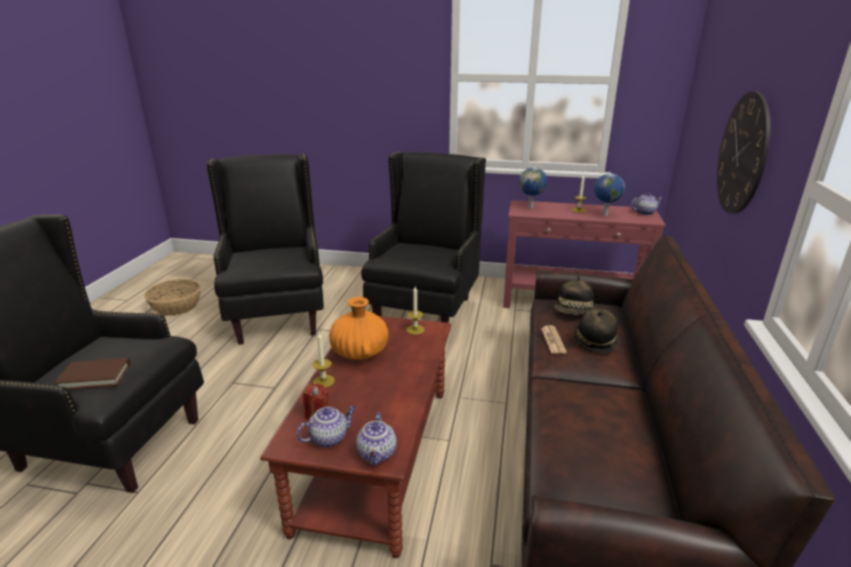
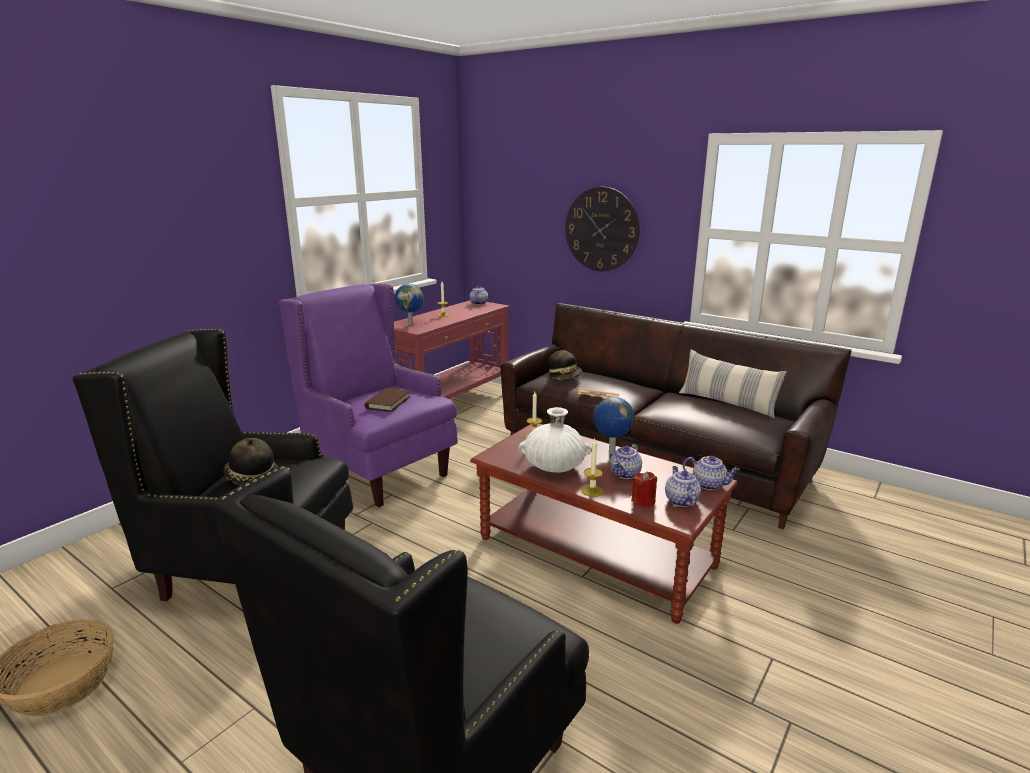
camera: 65 degrees left, 5 degrees down
brown book [54,358,131,390] -> brown book moved to [365,388,411,412]
orange vase [329,297,389,360] -> white vase [519,407,592,473]
black armchair [361,152,486,323] -> purple armchair [279,283,458,507]
hat [573,309,619,354] -> hat moved to [224,438,278,486]
globe [594,173,625,216] -> globe moved to [594,397,635,454]
none -> teapot [610,444,642,479]
none -> pillow [679,349,787,418]

